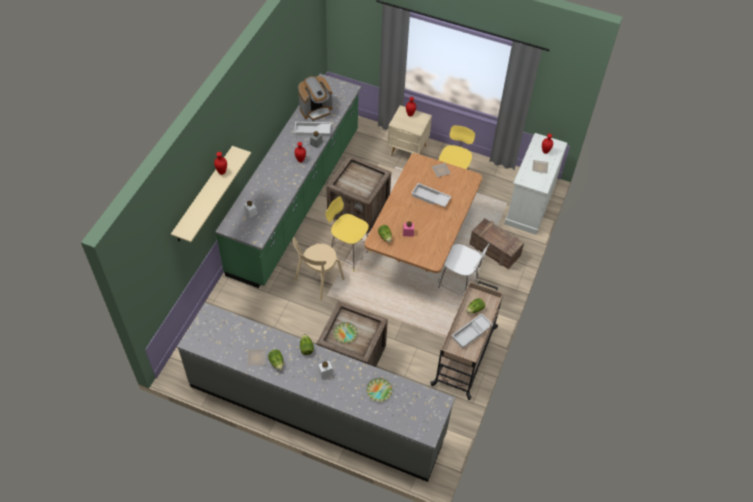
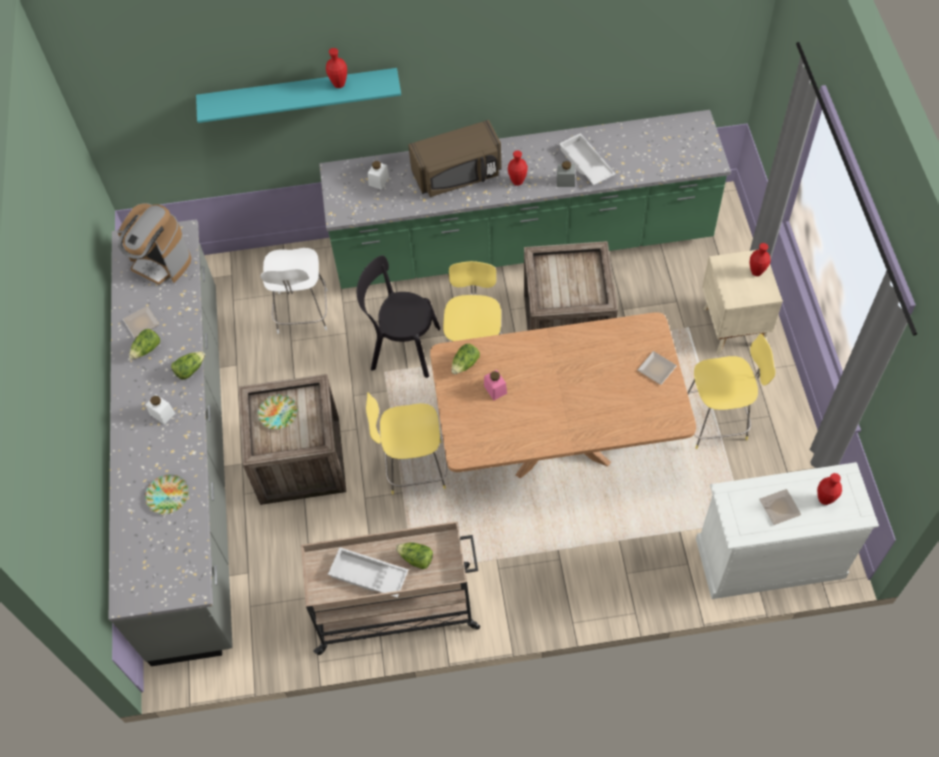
camera: 65 degrees right, 5 degrees up
beige shelf [171,146,251,242] -> turquoise shelf [196,68,401,123]
beige chair [293,237,345,300] -> black chair [357,255,440,378]
coffee machine [298,76,333,121] -> coffee machine moved to [118,203,191,286]
white tray [412,183,452,207] -> none
white stool [438,244,489,295] -> white stool moved to [261,248,327,334]
crate [470,218,524,269] -> none
none -> yellow stool [366,392,447,495]
none -> brown microwave [408,120,502,197]

